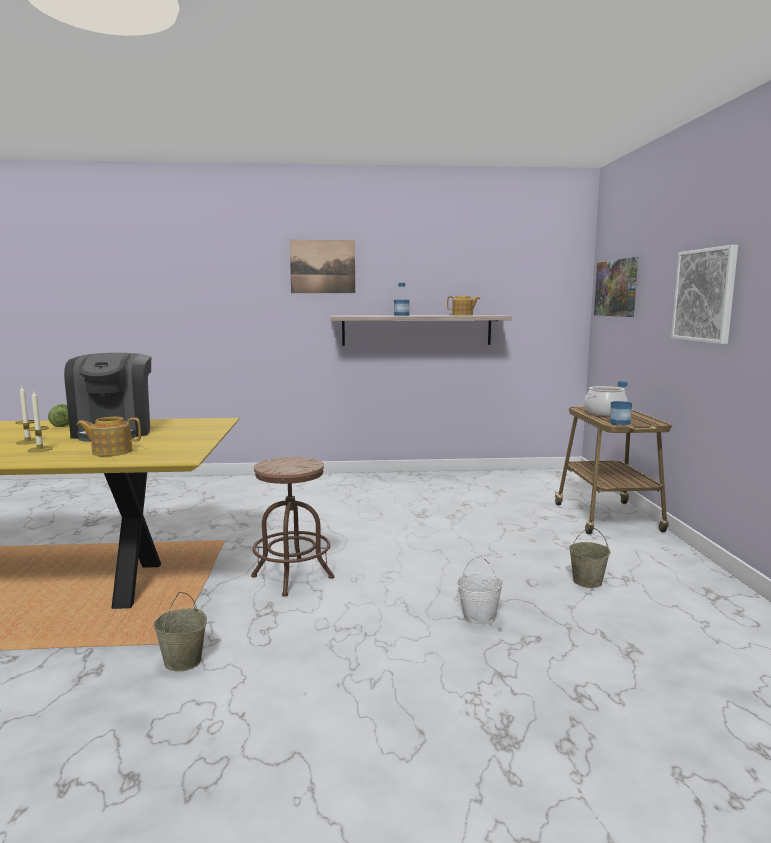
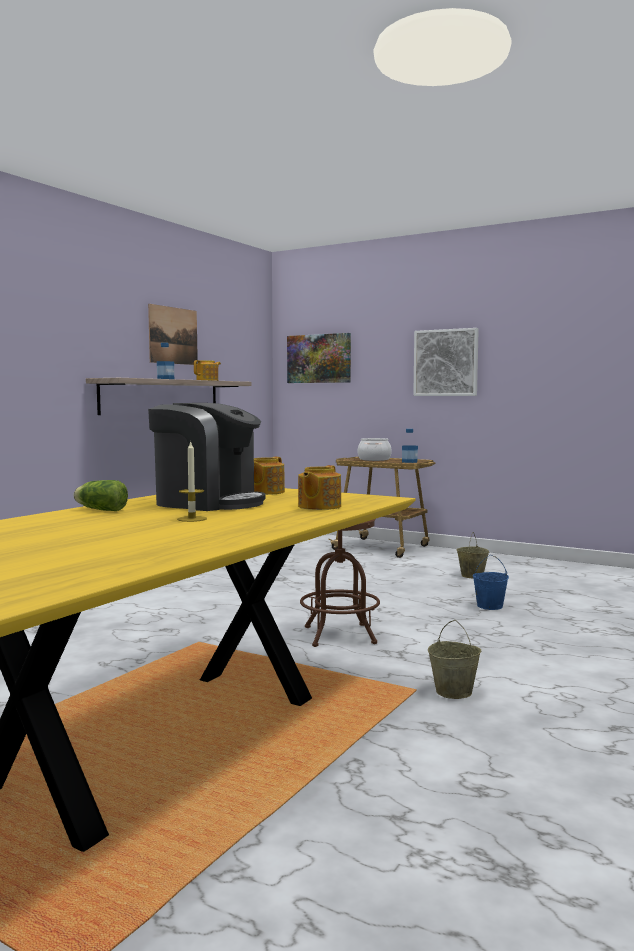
camera: 55 degrees left, 5 degrees down
candle [27,391,53,452] -> none
picture [290,240,355,293] -> picture moved to [148,304,198,365]
white bucket [457,556,503,626] -> blue bucket [473,555,509,610]
none -> teapot [254,457,285,495]

